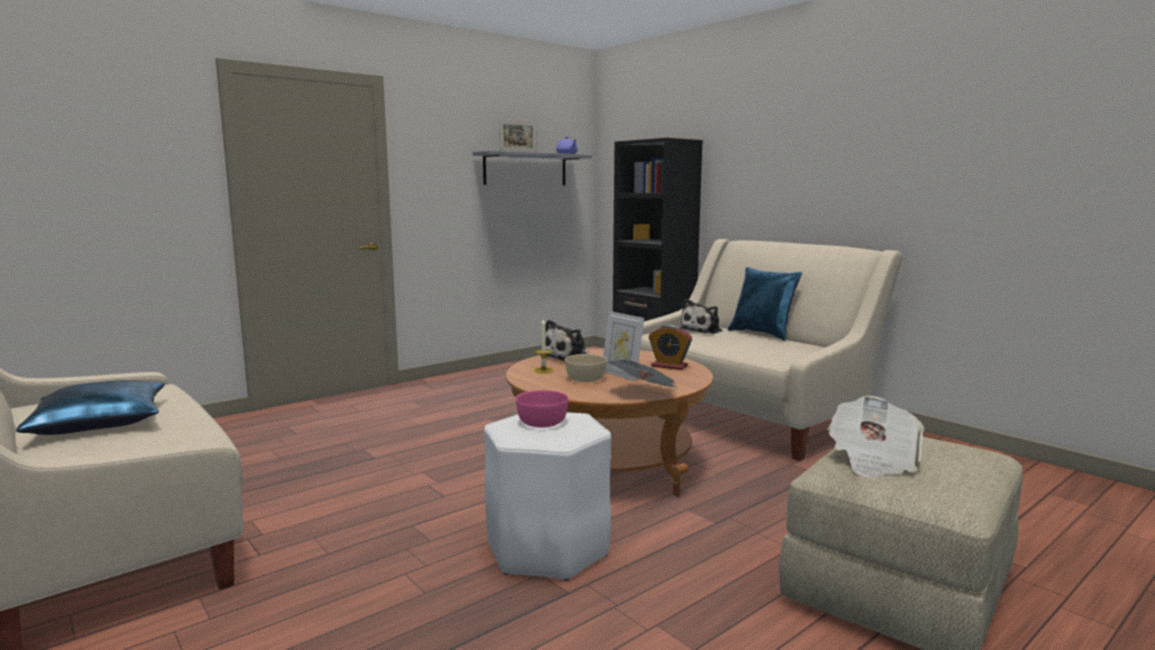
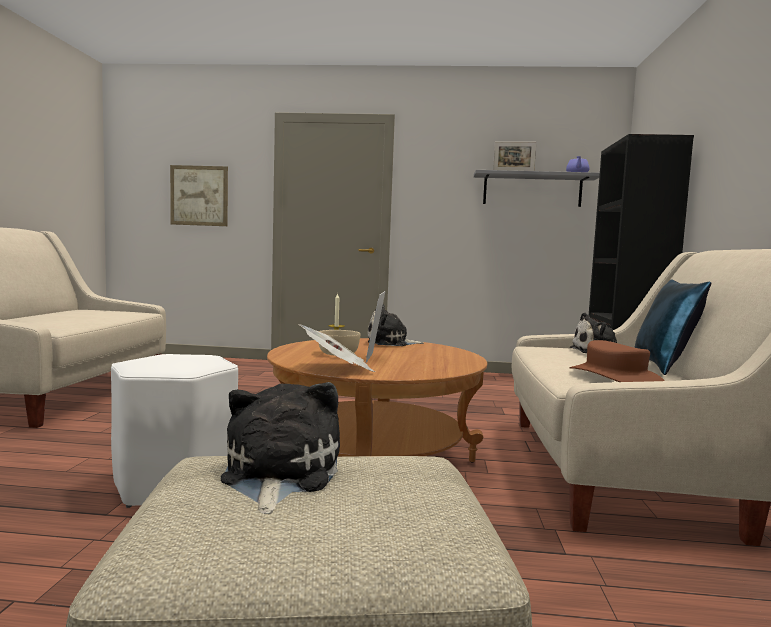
camera: 45 degrees right, 5 degrees down
blue pillow [16,380,165,435] -> none
pink bowl [516,390,569,428] -> none
alarm clock [649,325,692,370] -> none
newspaper [827,396,924,477] -> plush toy [221,382,340,514]
none -> picture [170,165,228,226]
none -> brown hat [569,340,664,382]

